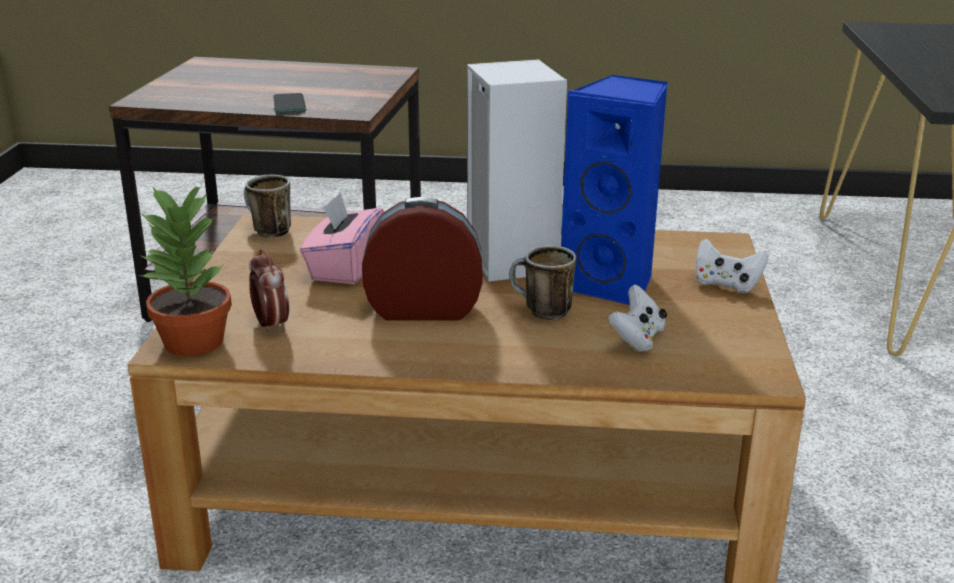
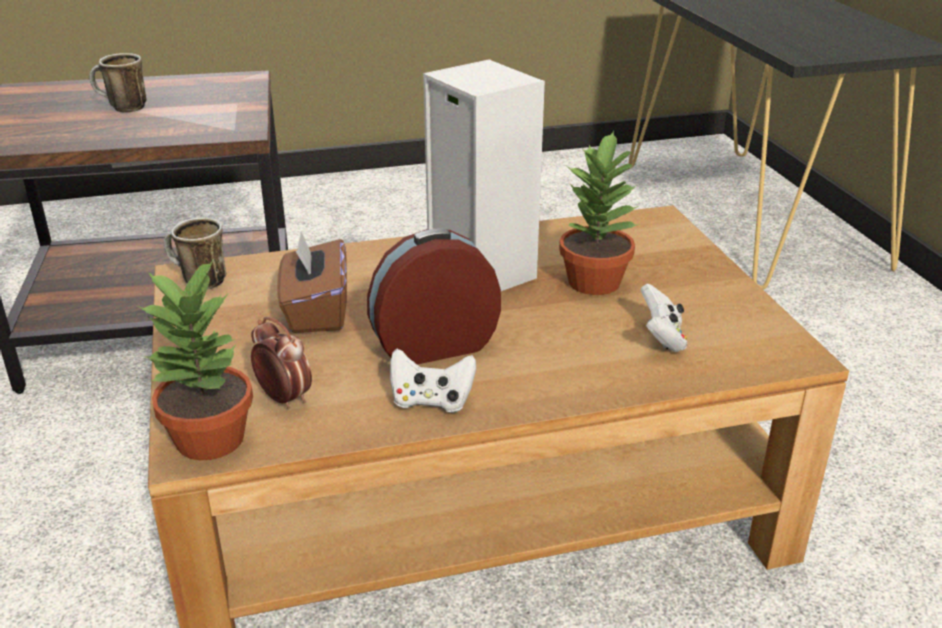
camera: 20 degrees left, 5 degrees up
phone [273,93,306,113] -> none
pink tissue box [300,192,384,284] -> brown tissue box [277,232,347,333]
mug [509,245,576,320] -> mug moved to [89,53,147,113]
blue speaker [561,75,667,305] -> potted plant [559,130,640,295]
white game controller [696,239,769,293] -> white game controller moved to [390,349,476,413]

